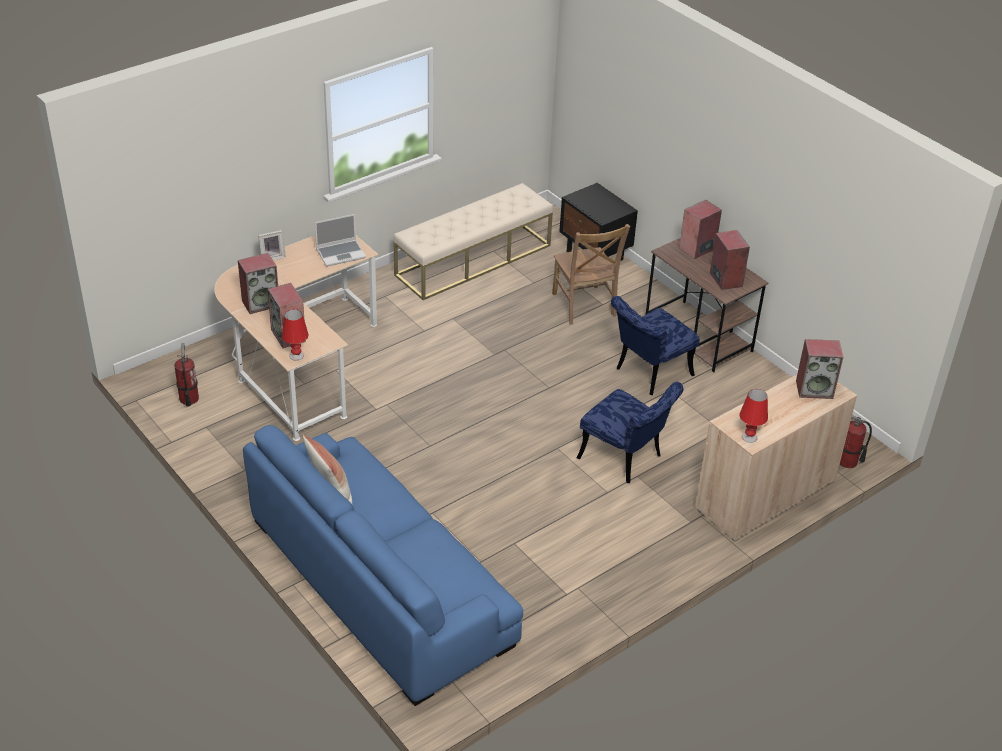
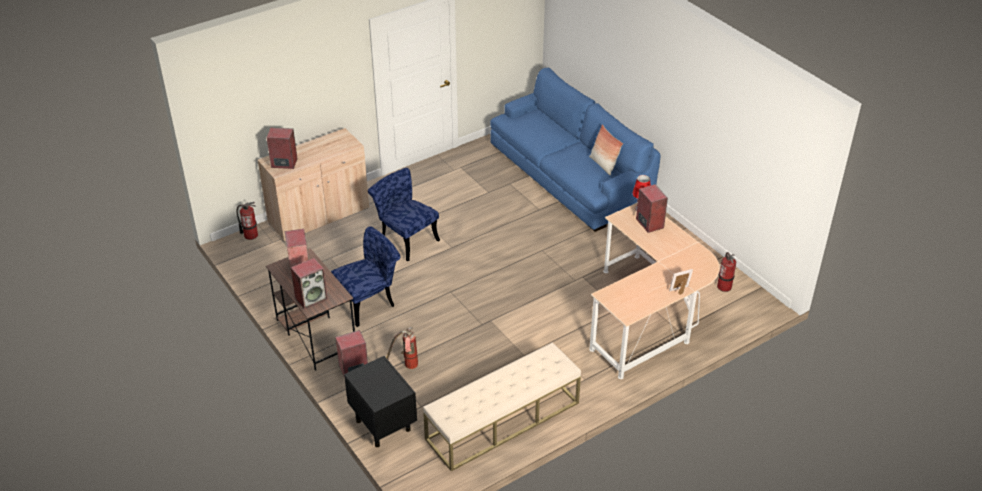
camera: 175 degrees left, 0 degrees up
speaker [238,253,278,314] -> speaker moved to [335,330,368,378]
laptop [315,214,366,267] -> none
brown chair [552,224,630,324] -> fire extinguisher [386,327,418,369]
red table lamp [739,389,768,443] -> none

